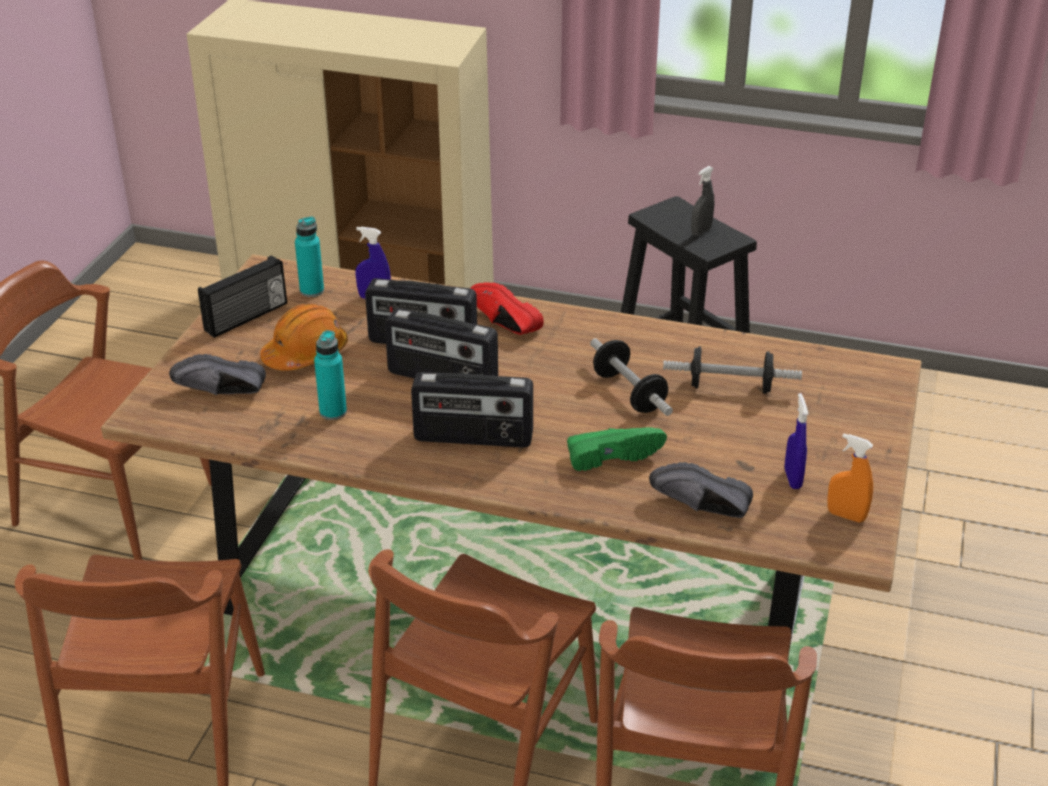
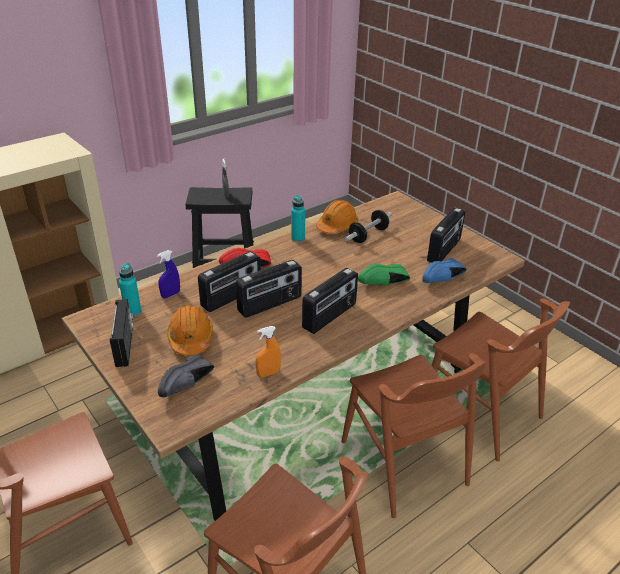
camera: 55 degrees left, 0 degrees up
turquoise bottle [314,330,347,420] -> turquoise bottle moved to [291,195,305,242]
green shoe [567,427,667,471] -> green shoe turned 135 degrees counterclockwise [358,264,410,286]
dumbbell [590,338,673,416] -> none
black shoe [649,462,753,518] -> blue shoe [422,258,467,283]
blue spray bottle [785,393,808,489] -> radio [427,208,465,263]
orange spray bottle [827,434,873,522] -> orange spray bottle moved to [256,326,281,377]
none -> orange hard hat [316,200,358,234]

